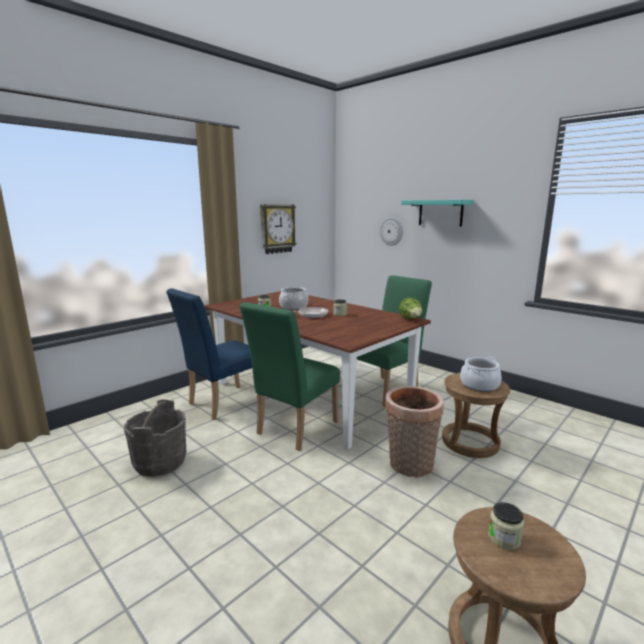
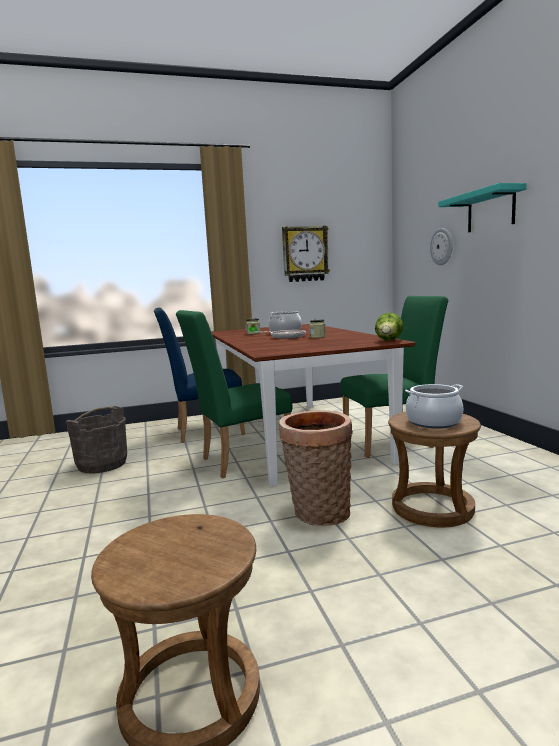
camera: 30 degrees right, 5 degrees down
jar [488,502,524,550] -> none

